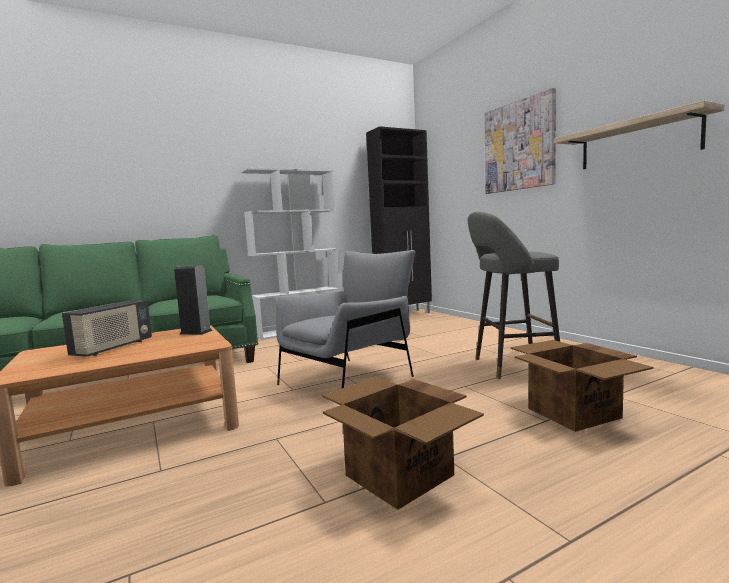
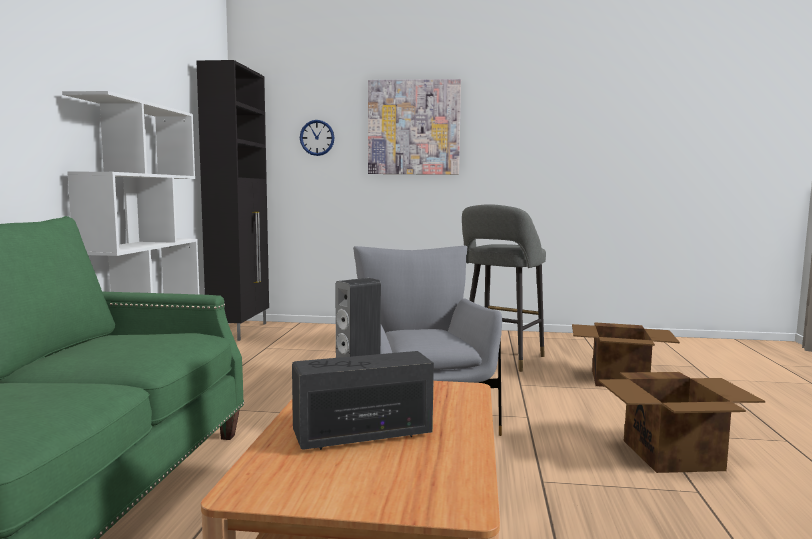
camera: 55 degrees left, 0 degrees up
radio [62,300,152,357] -> radio turned 75 degrees counterclockwise [292,351,434,450]
shelf [554,100,724,169] -> none
none -> wall clock [300,120,334,156]

